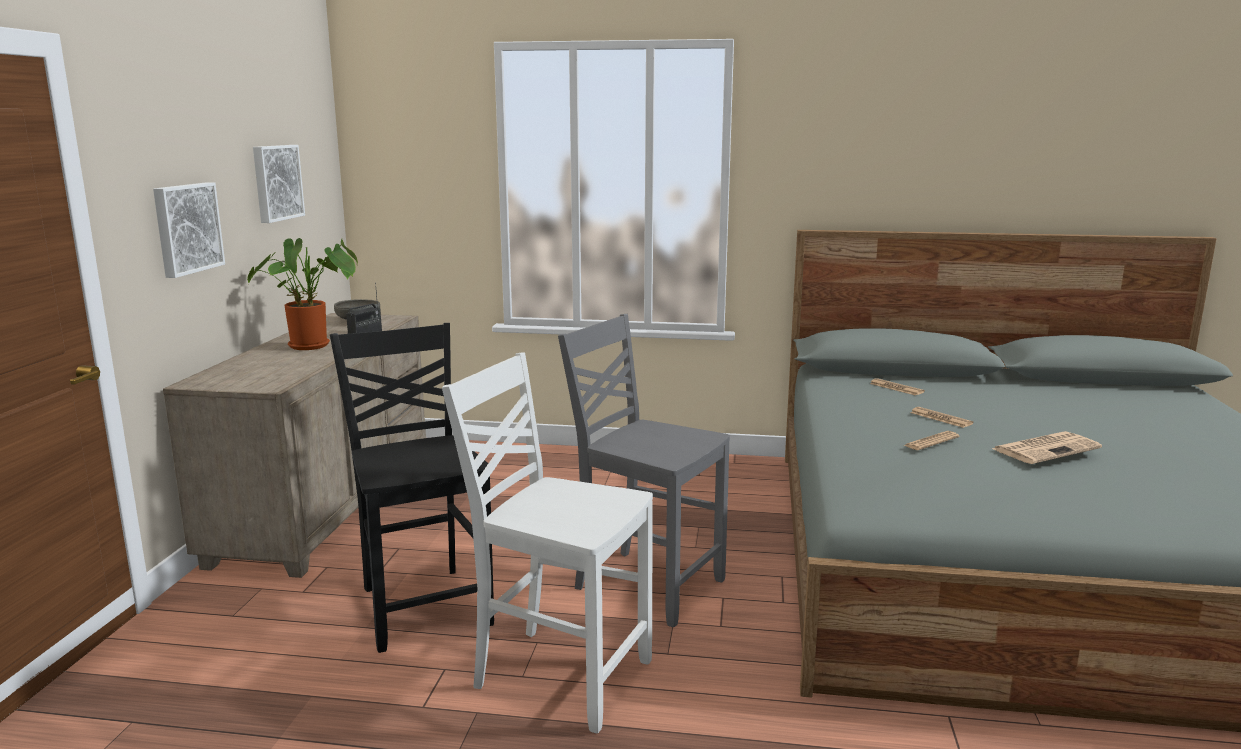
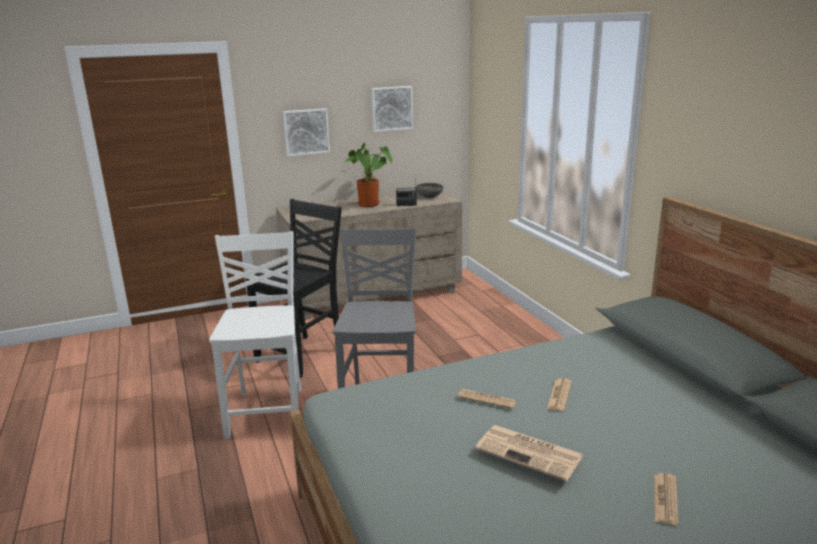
camera: 60 degrees right, 5 degrees up
newspaper [870,378,925,396] -> newspaper moved to [654,473,679,525]

